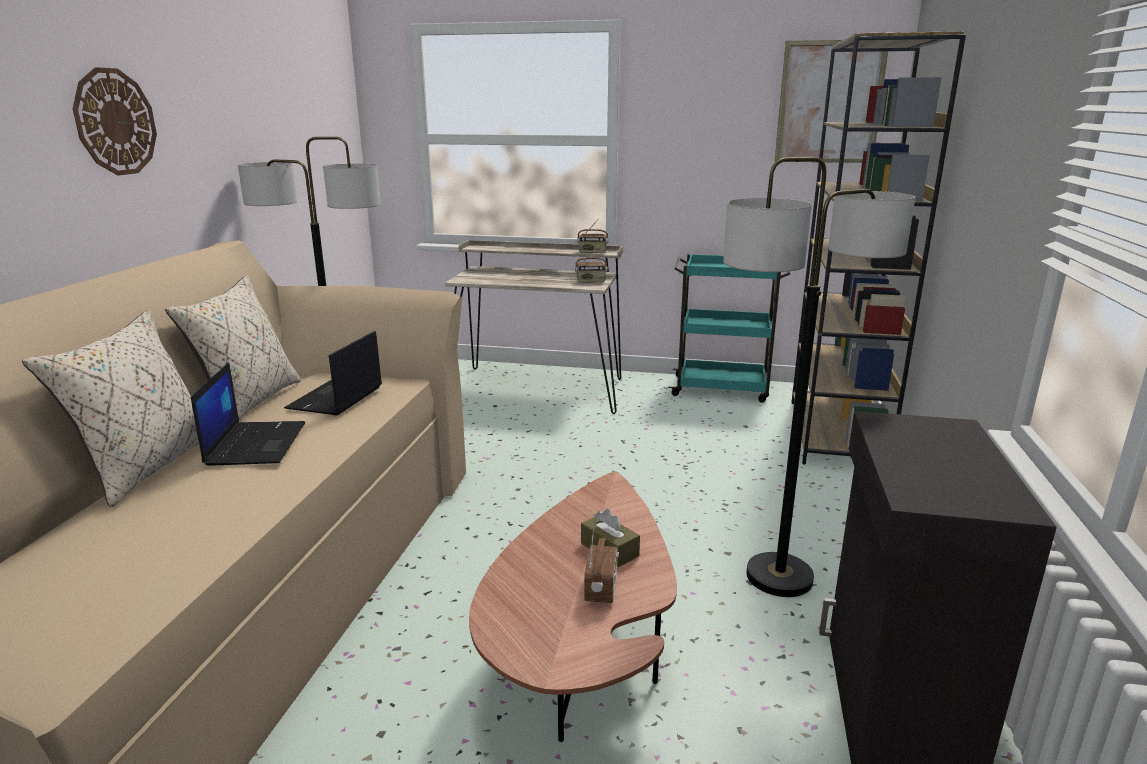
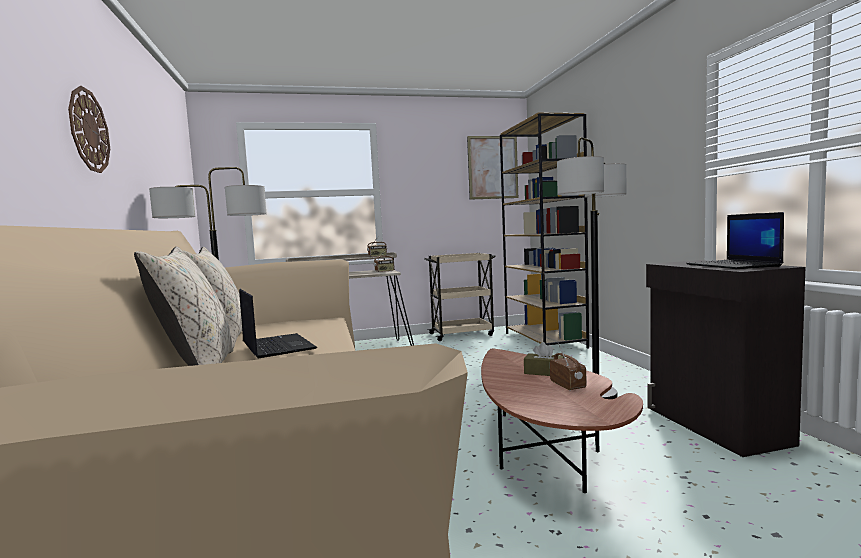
camera: 25 degrees left, 15 degrees down
laptop [284,331,382,415] -> laptop moved to [686,212,784,269]
turquoise cart [668,254,790,402] -> beige cart [424,253,496,341]

